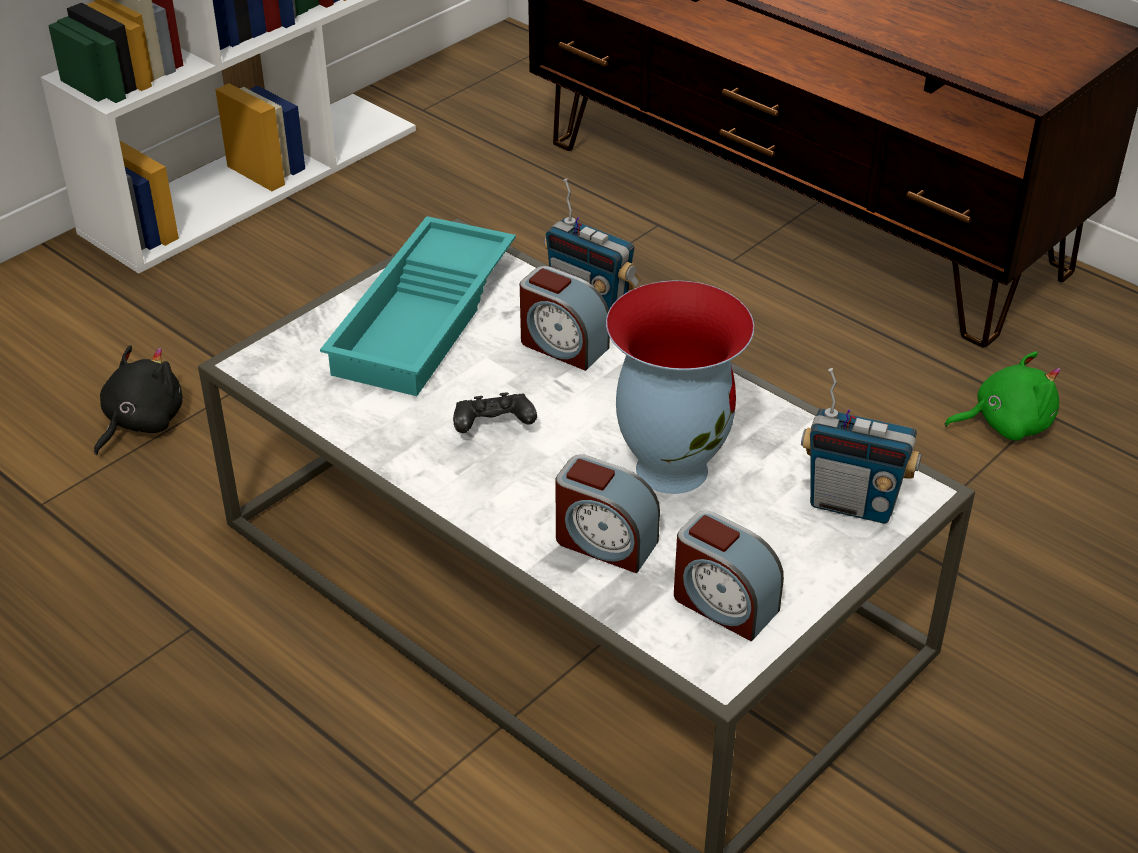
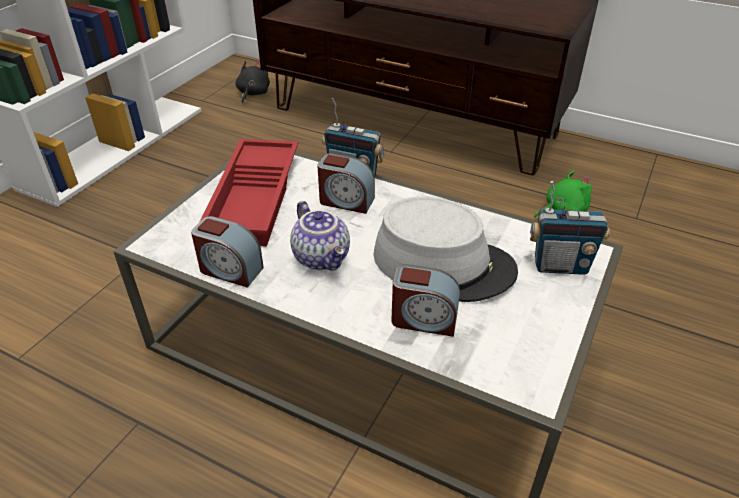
camera: 15 degrees left, 0 degrees up
black plush toy [94,345,182,455] -> black plush toy moved to [236,61,270,103]
turquoise tray [320,216,516,396] -> red tray [200,139,298,247]
black game controller [453,392,537,433] -> teapot [290,201,350,271]
vase [606,281,754,494] -> grey hat [373,197,518,302]
alarm clock [674,511,784,641] -> alarm clock moved to [191,216,264,288]

